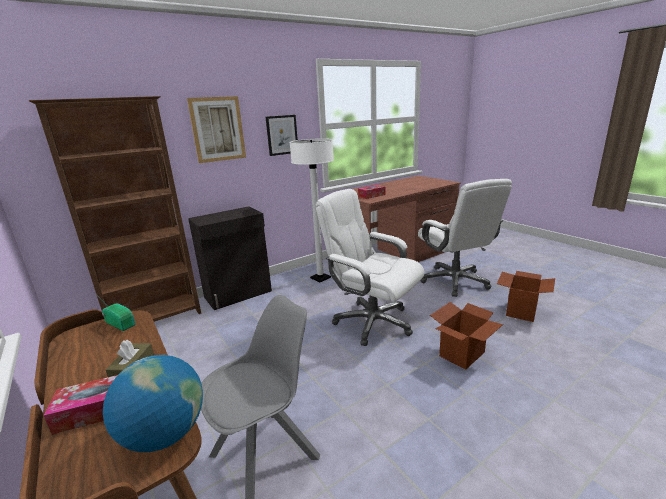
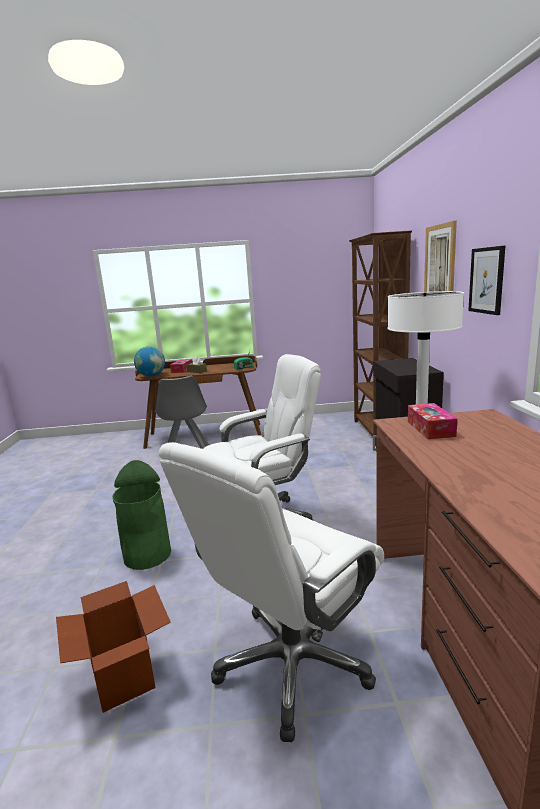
camera: 120 degrees right, 5 degrees down
white office chair [418,179,512,297] -> white office chair turned 60 degrees counterclockwise [159,442,384,742]
cardboard box [430,302,503,369] -> green trash can [112,460,171,570]

